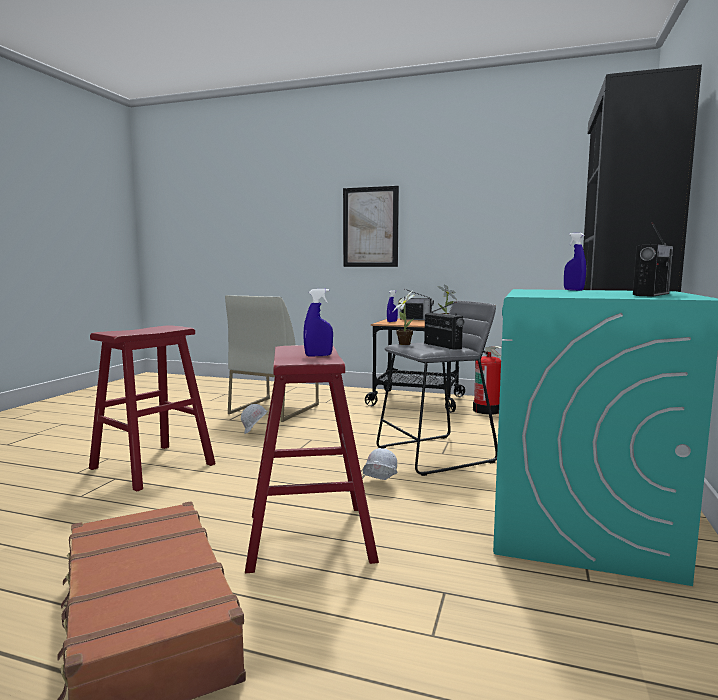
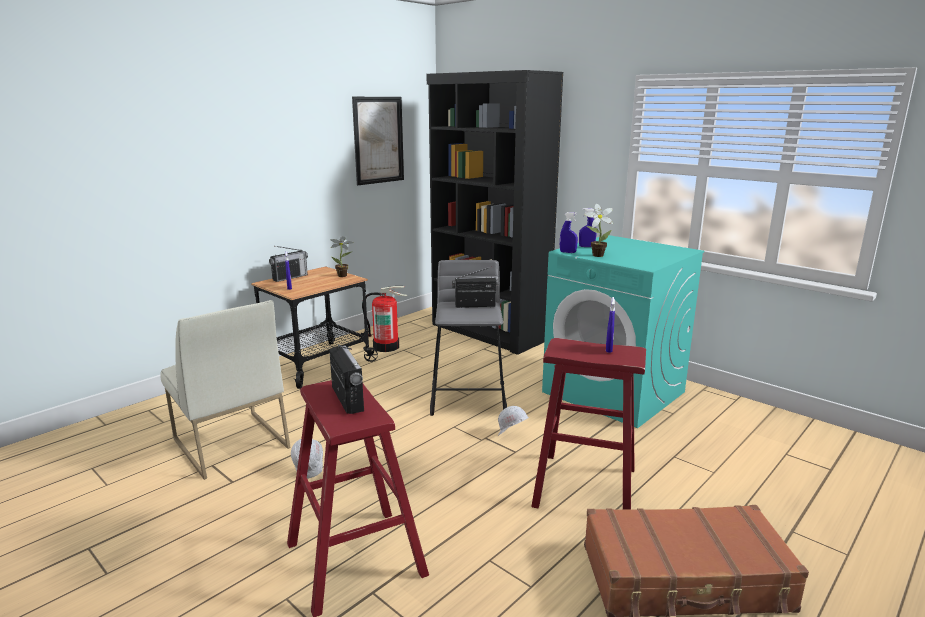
camera: 65 degrees left, 10 degrees up
picture [343,186,399,267] -> picture moved to [352,97,404,185]
potted plant [393,291,415,345] -> potted plant moved to [584,204,613,257]
radio [633,222,673,297] -> radio moved to [329,345,364,414]
none -> blue spray bottle [560,212,578,253]

